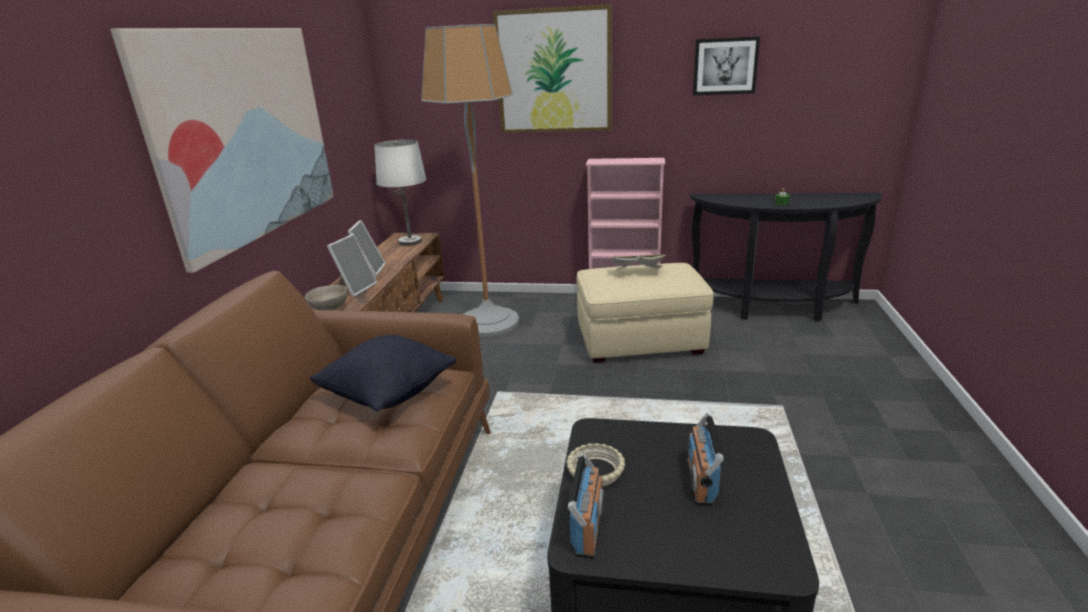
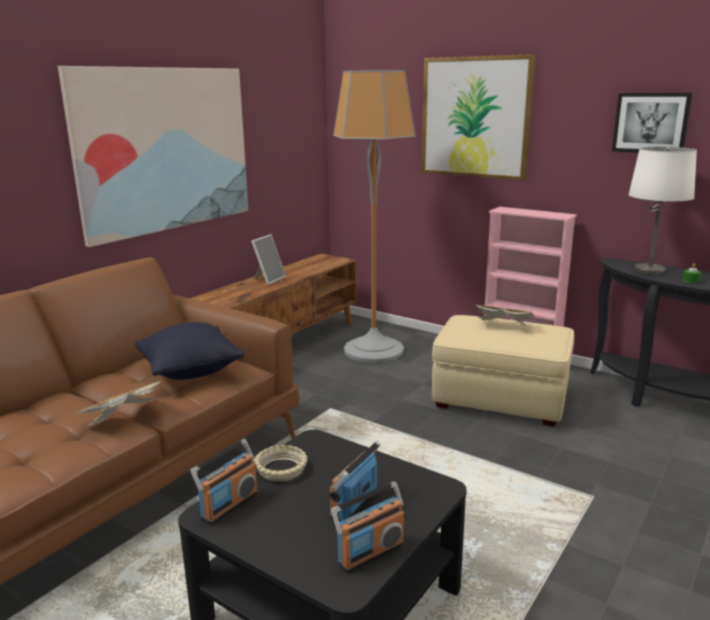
camera: 25 degrees right, 5 degrees down
beige bowl [305,285,348,310] -> none
picture frame [327,234,378,297] -> none
white table lamp [374,140,427,246] -> white table lamp moved to [628,147,697,275]
none -> book [75,380,162,425]
none -> radio [331,482,405,573]

